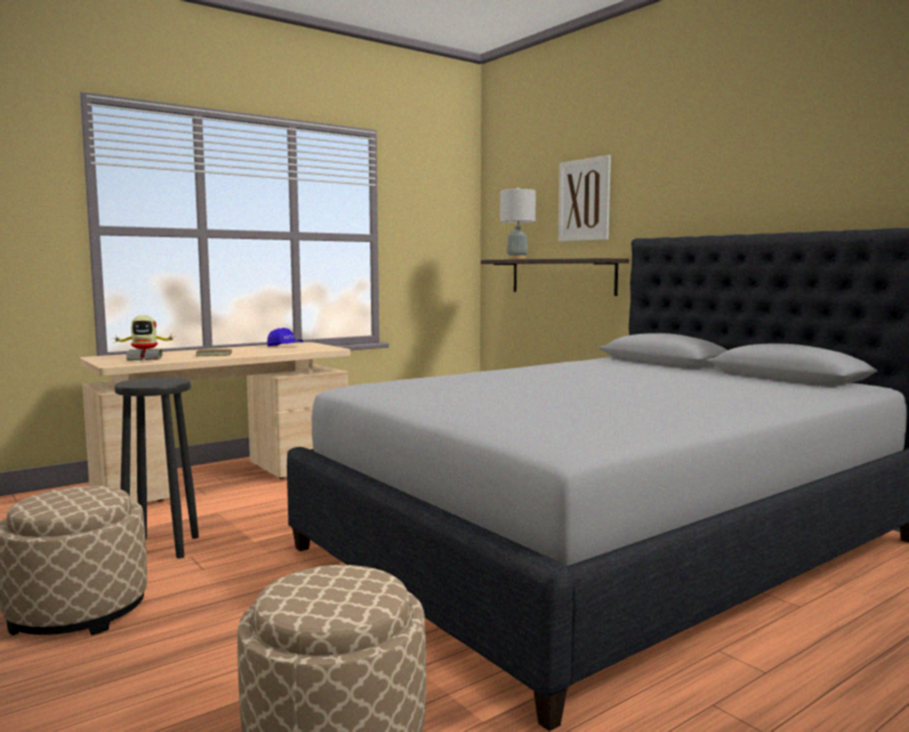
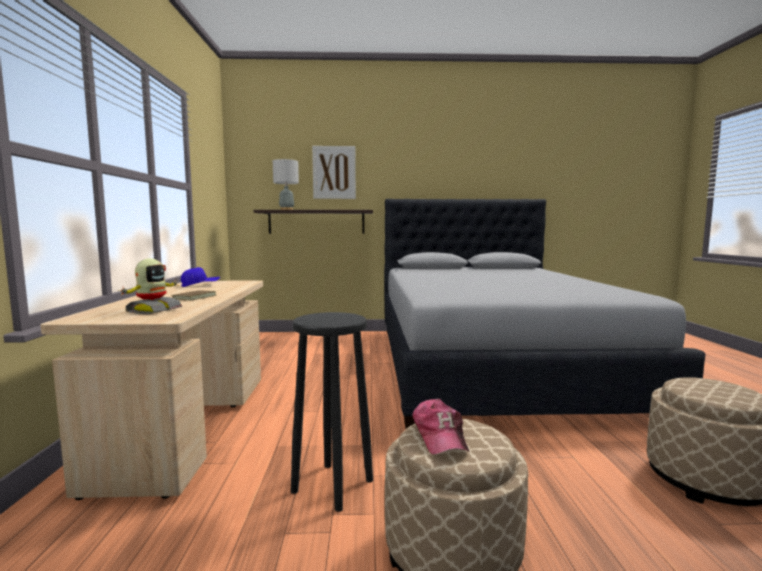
camera: 55 degrees left, 0 degrees up
none -> cap [412,399,469,455]

